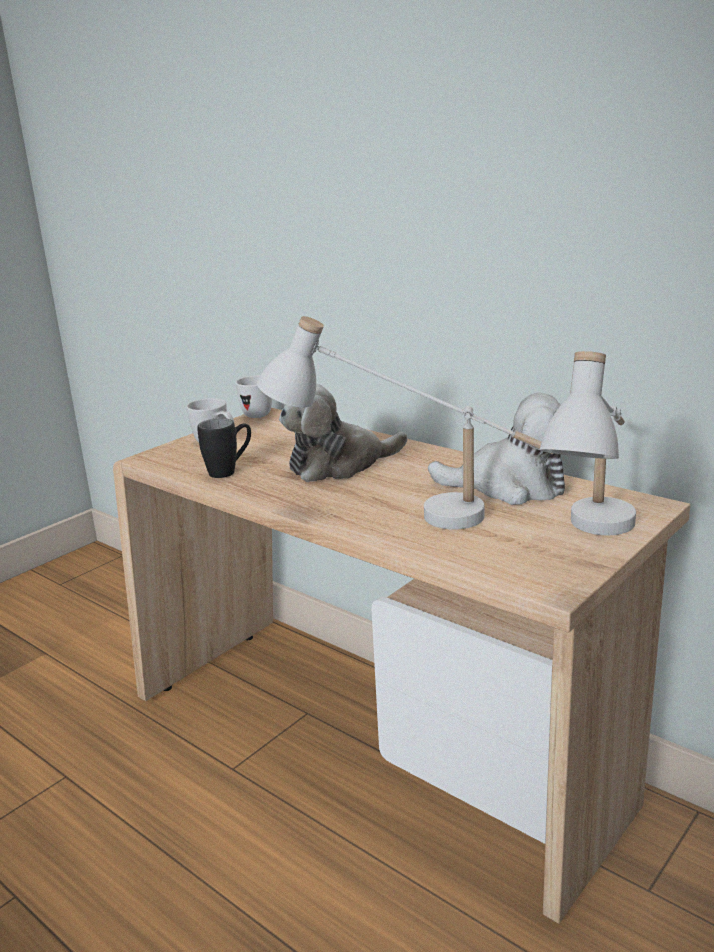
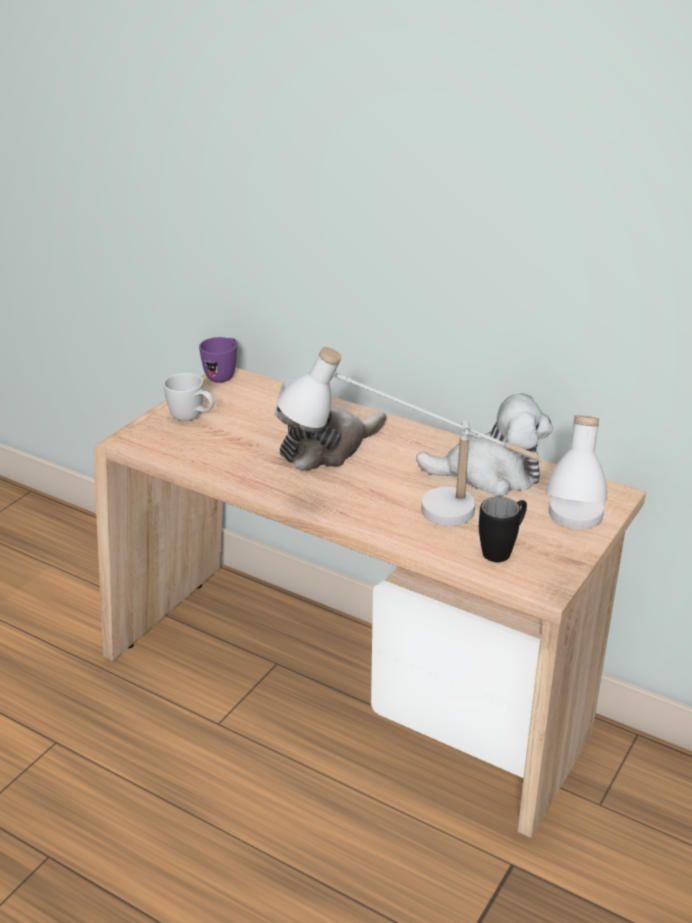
camera: 10 degrees left, 10 degrees up
black mug [197,418,251,478] -> black mug moved to [479,497,527,562]
white mug [235,375,272,418] -> purple mug [199,337,237,383]

